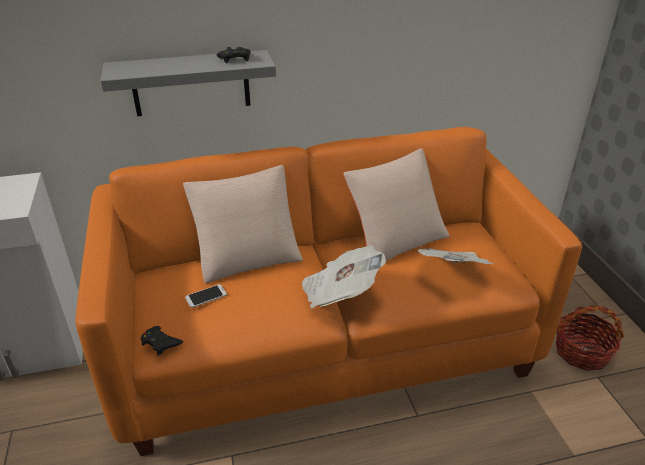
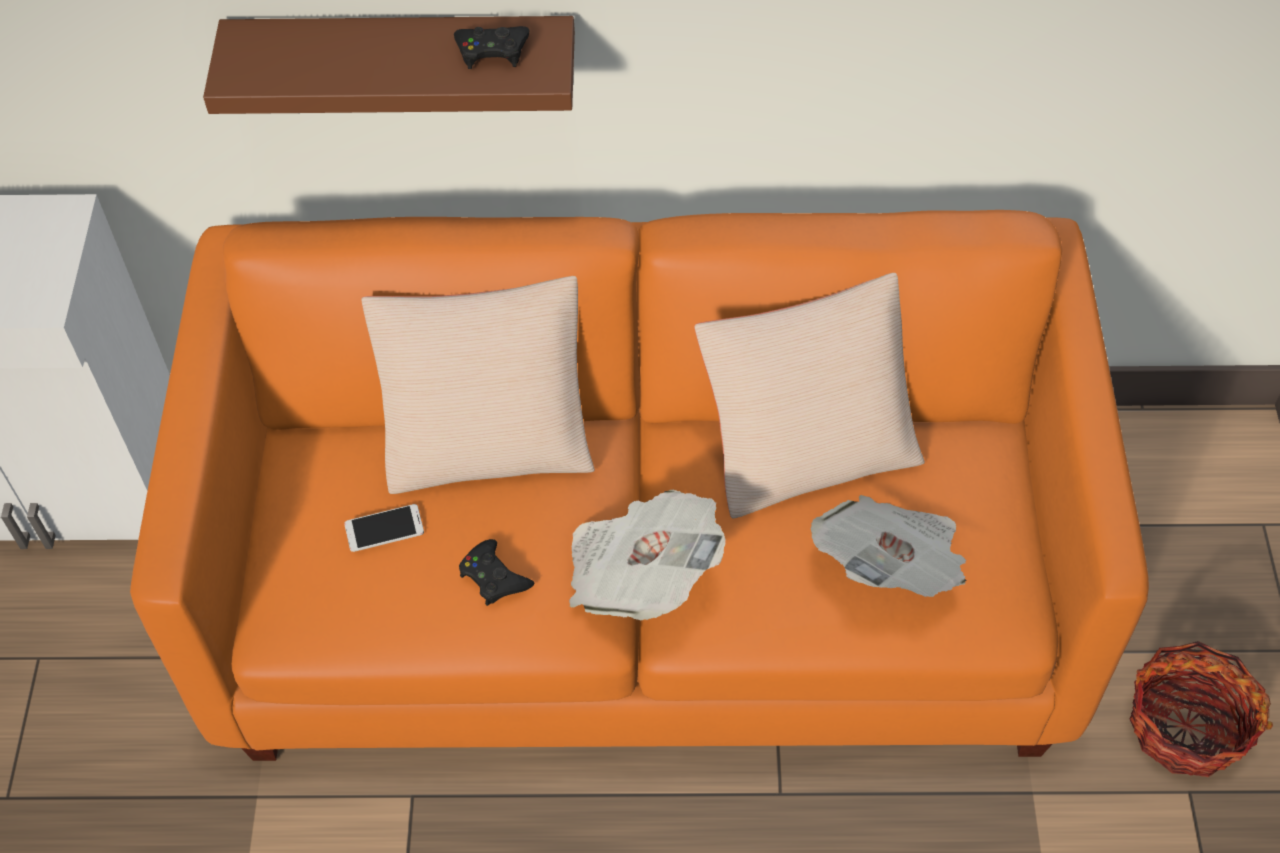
camera: 15 degrees right, 20 degrees up
grey shelf [100,50,276,116] -> brown shelf [203,16,575,114]
black game controller [140,326,183,356] -> black game controller moved to [459,539,534,606]

